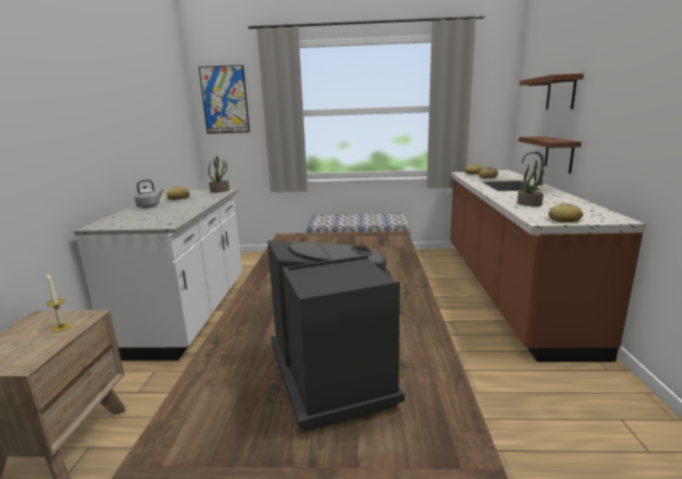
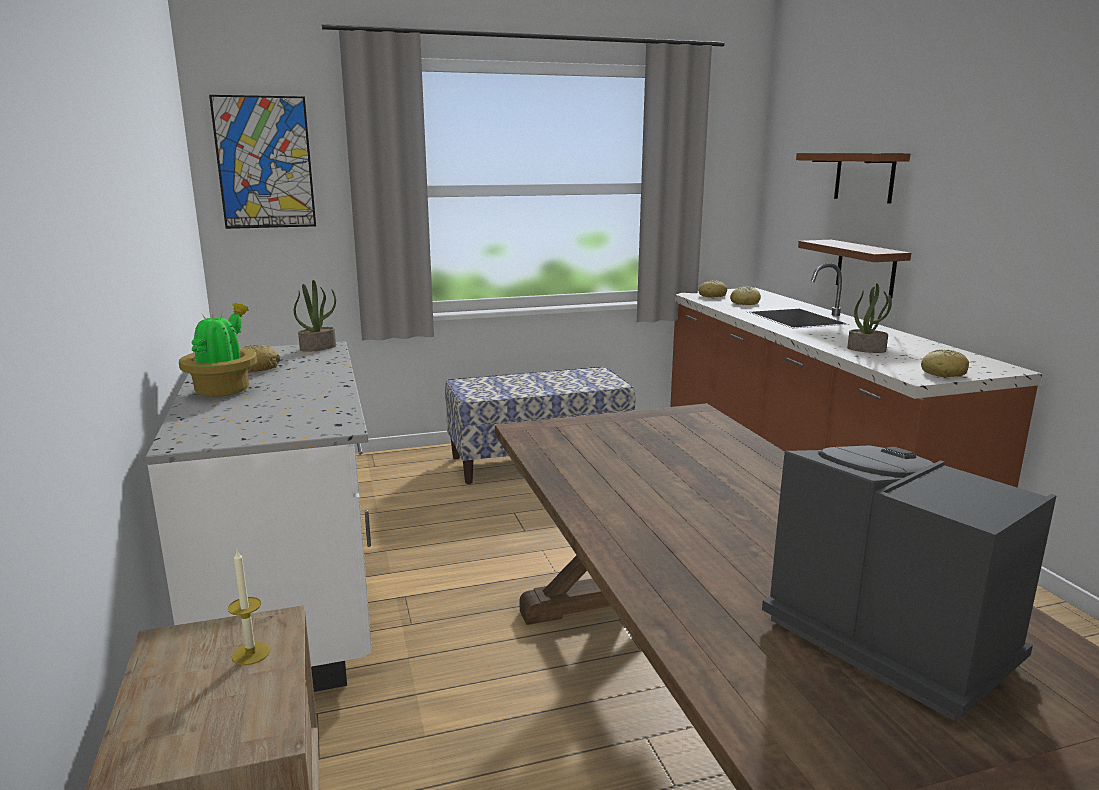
camera: 20 degrees left, 0 degrees up
grey kettle [134,180,163,208] -> potted plant [179,303,257,397]

